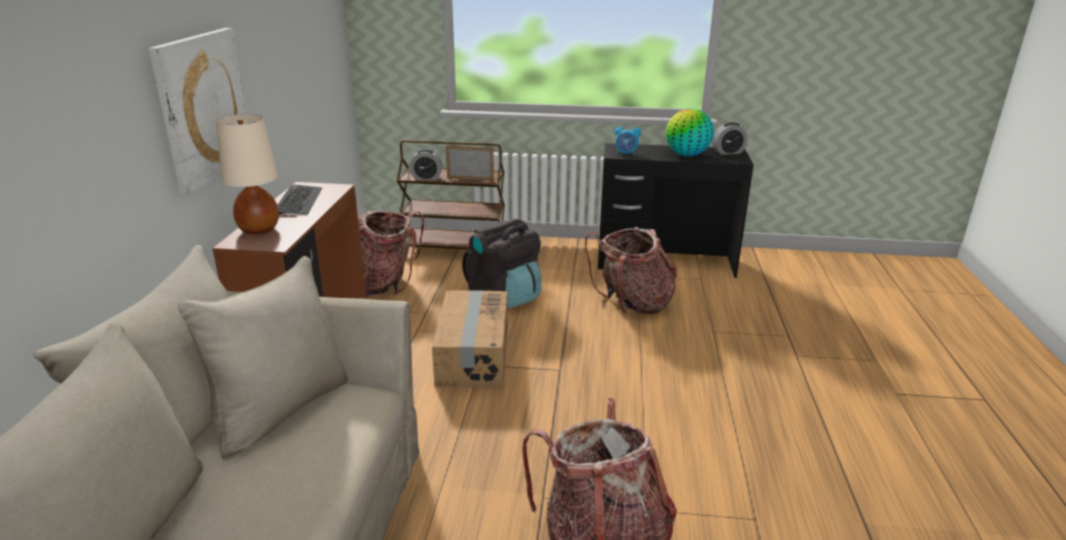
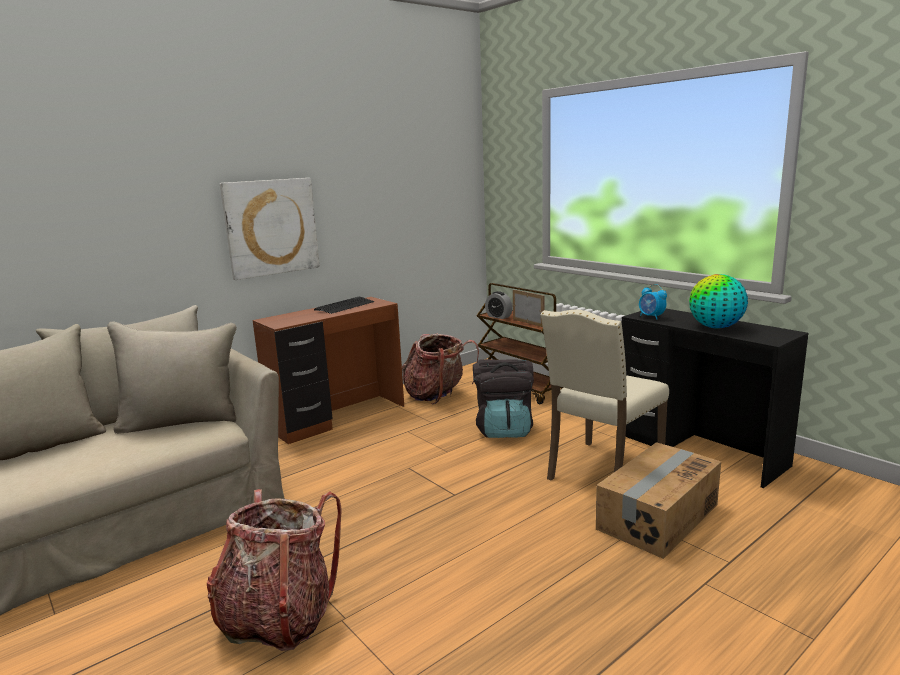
camera: 45 degrees right, 10 degrees down
beige table lamp [216,114,279,234] -> none
cardboard box [432,290,508,388] -> cardboard box moved to [596,442,721,559]
backpack [585,227,677,315] -> beige chair [541,309,669,481]
alarm clock [712,122,748,155] -> none

